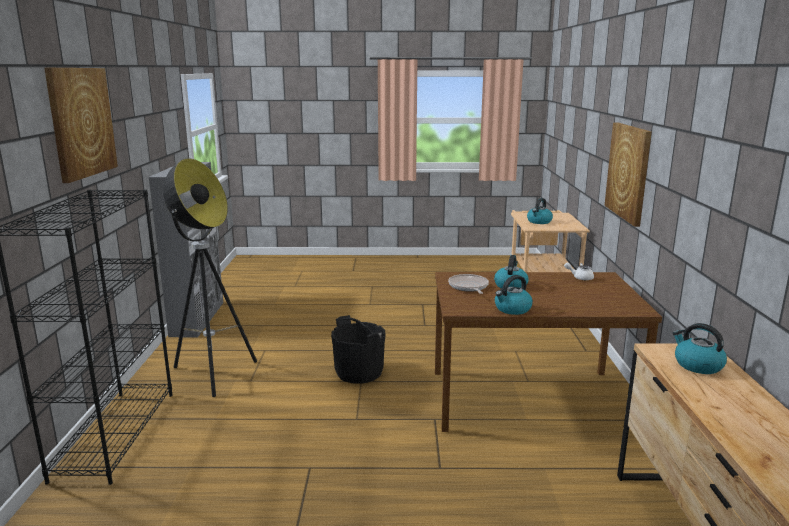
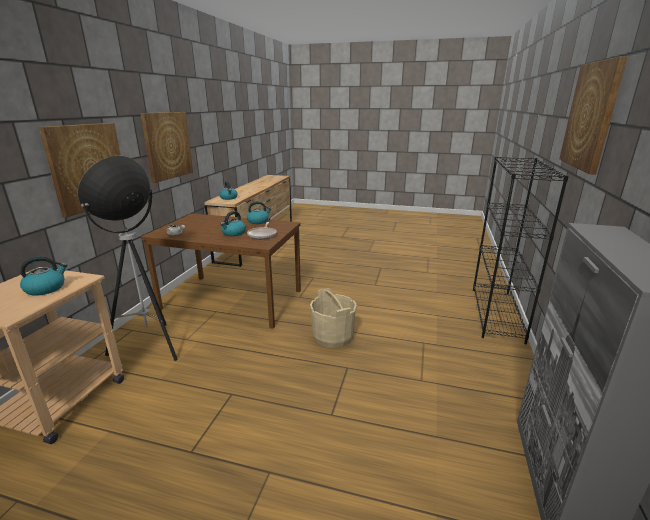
camera: 165 degrees left, 5 degrees up
floor lamp [163,158,257,397] -> floor lamp moved to [78,156,177,361]
black bucket [331,315,386,384] -> beige bucket [310,288,357,348]
none -> picture [141,112,193,183]

